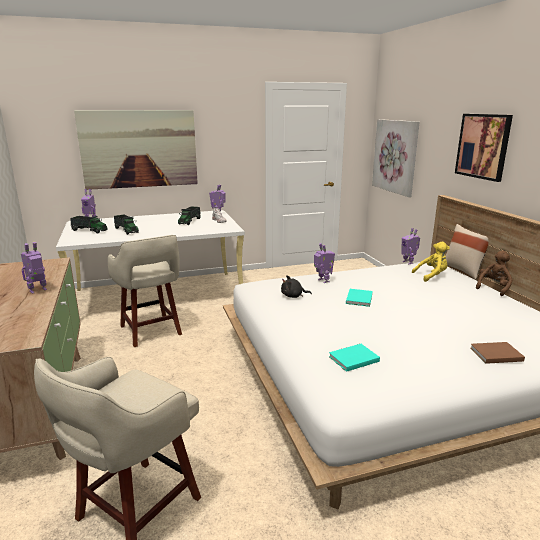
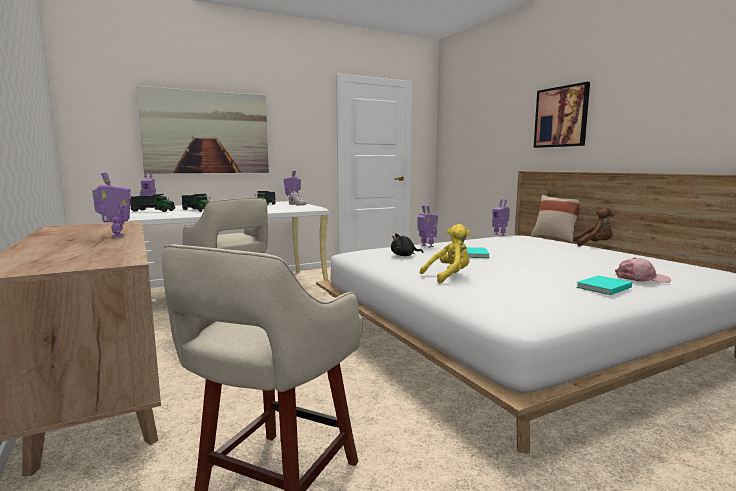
camera: 10 degrees left, 10 degrees down
toy robot [21,242,47,294] -> toy robot turned 120 degrees clockwise [92,172,131,238]
turquoise book [329,344,380,372] -> turquoise book moved to [576,275,632,295]
picture [372,119,420,197] -> none
yellow plush toy [412,242,450,282] -> yellow plush toy moved to [420,224,470,283]
brown book [470,342,525,364] -> pink cap [615,258,671,283]
brown plush toy [476,250,513,296] -> brown plush toy turned 75 degrees clockwise [573,207,615,246]

